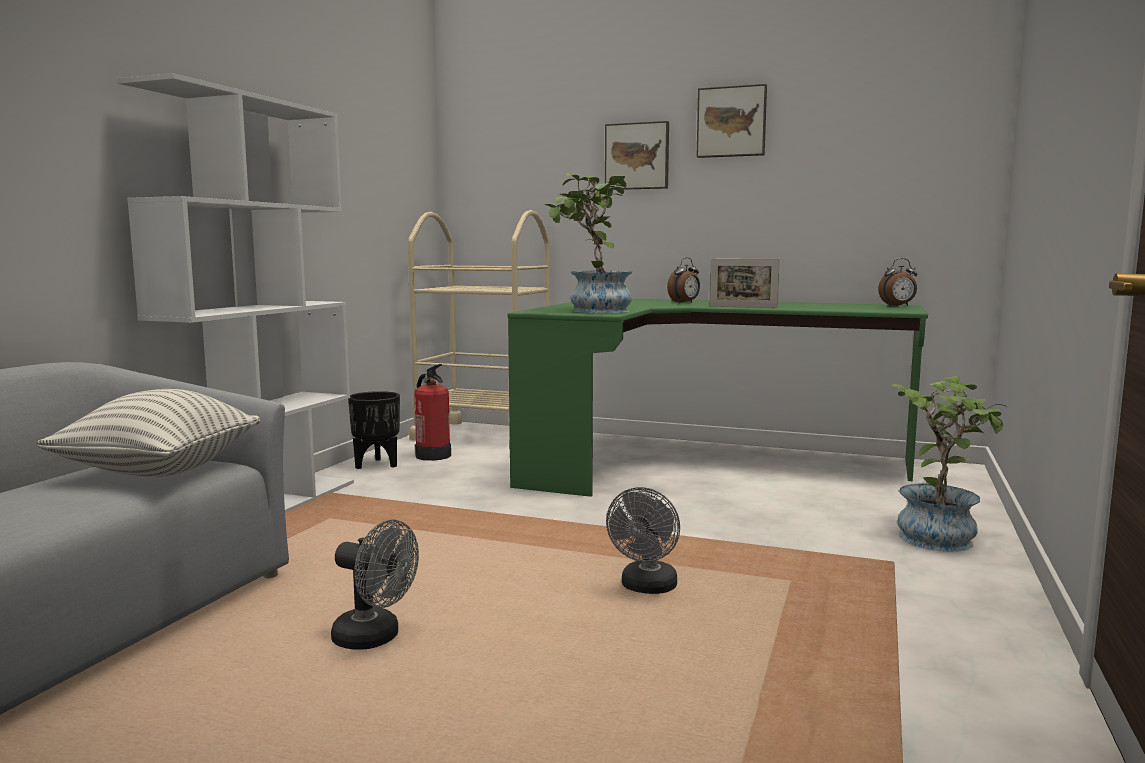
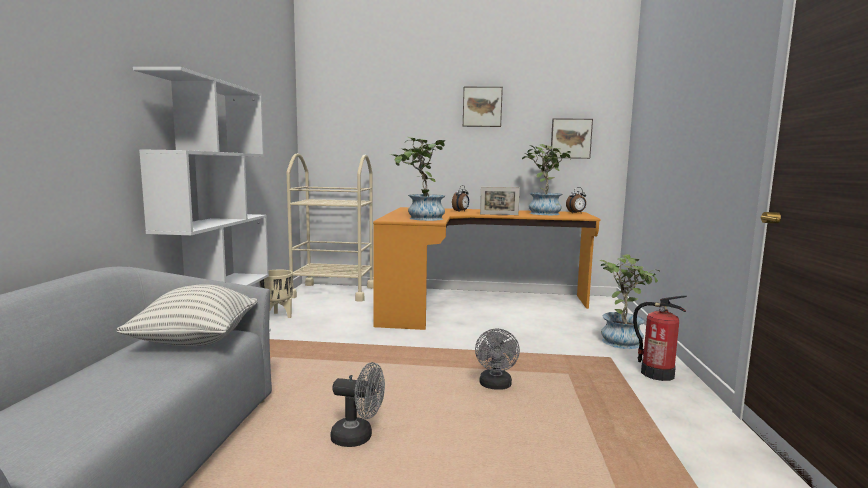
camera: 15 degrees left, 0 degrees up
black planter [348,391,400,469] -> beige planter [259,270,293,318]
fire extinguisher [414,364,451,461] -> fire extinguisher moved to [633,296,687,381]
green desk [507,299,928,497] -> orange desk [373,207,601,330]
picture [605,121,669,190] -> picture moved to [551,118,593,159]
none -> potted plant [522,144,571,215]

